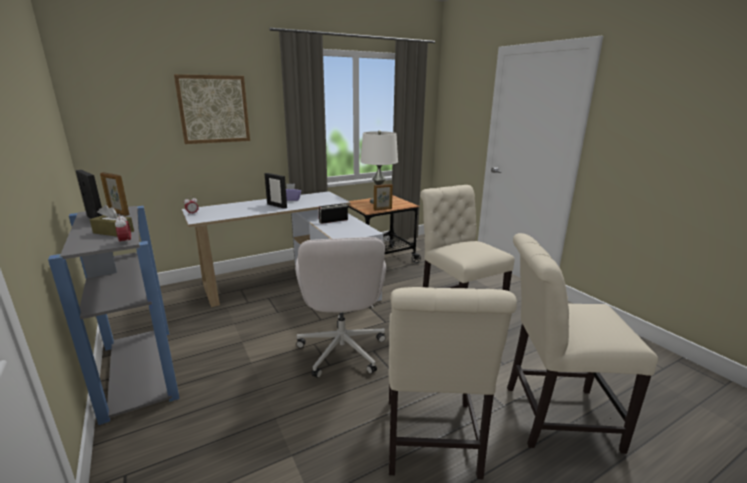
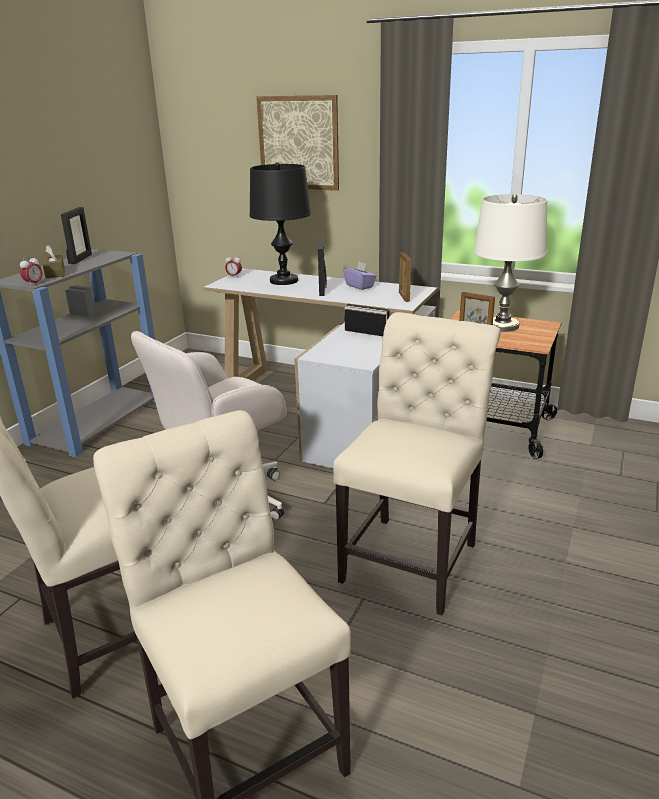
camera: 55 degrees right, 5 degrees up
picture frame [100,172,129,216] -> picture frame moved to [399,252,411,302]
none -> black table lamp [249,162,311,285]

